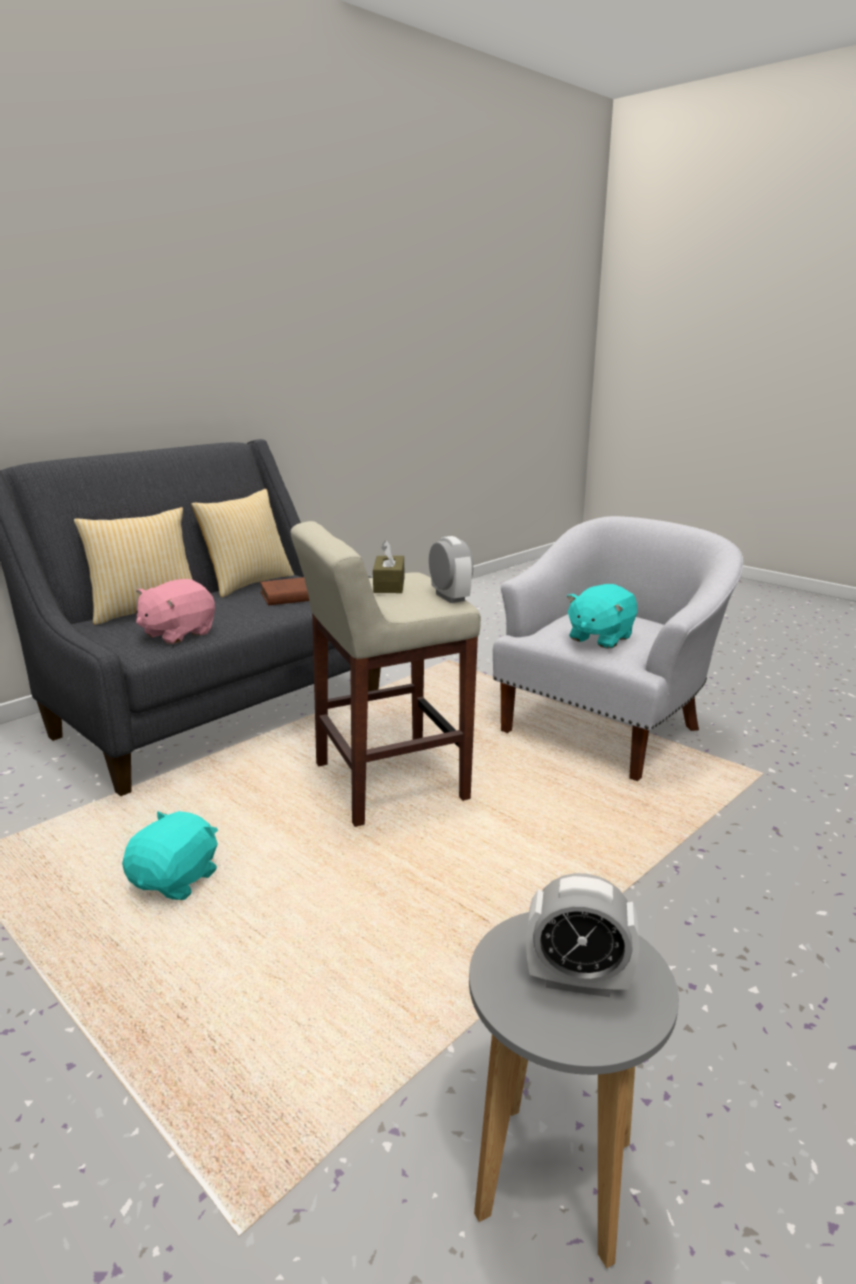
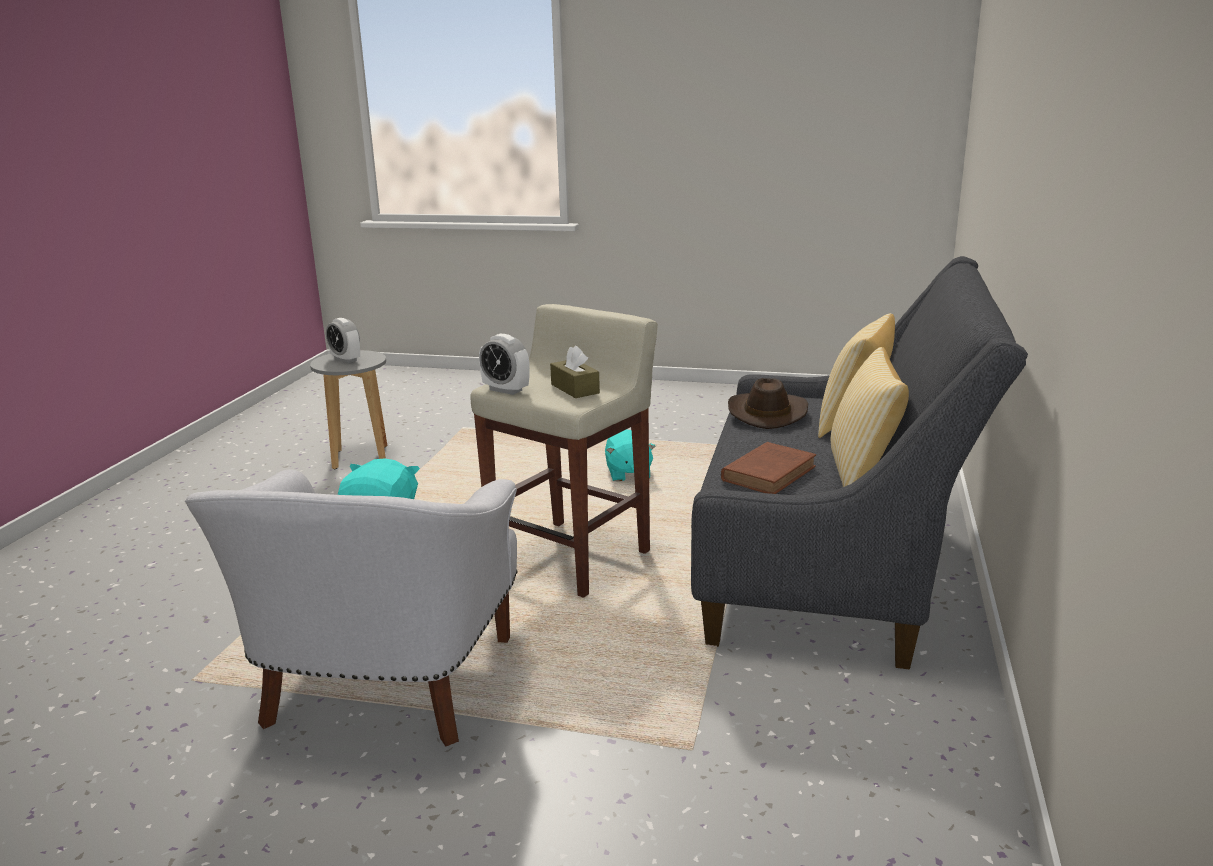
camera: 150 degrees right, 0 degrees up
pink plush toy [136,579,215,645] -> brown hat [728,378,808,429]
alarm clock [526,873,640,997] -> alarm clock turned 120 degrees counterclockwise [326,318,360,363]

